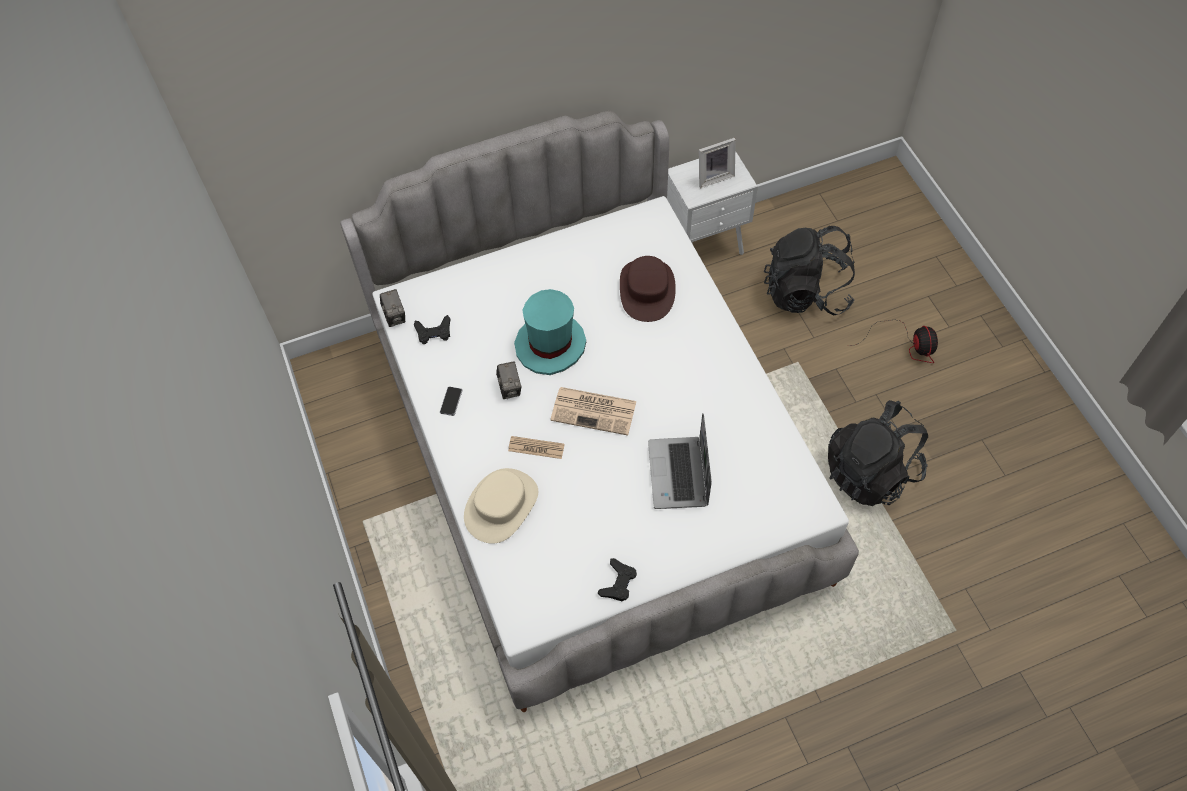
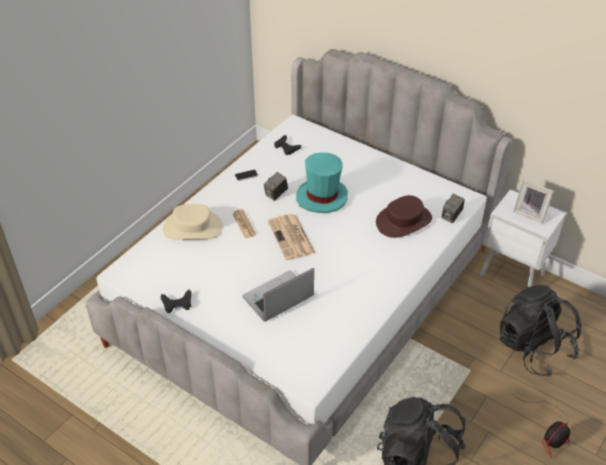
camera: 55 degrees right, 15 degrees down
camera [380,289,405,327] -> camera moved to [442,193,465,223]

